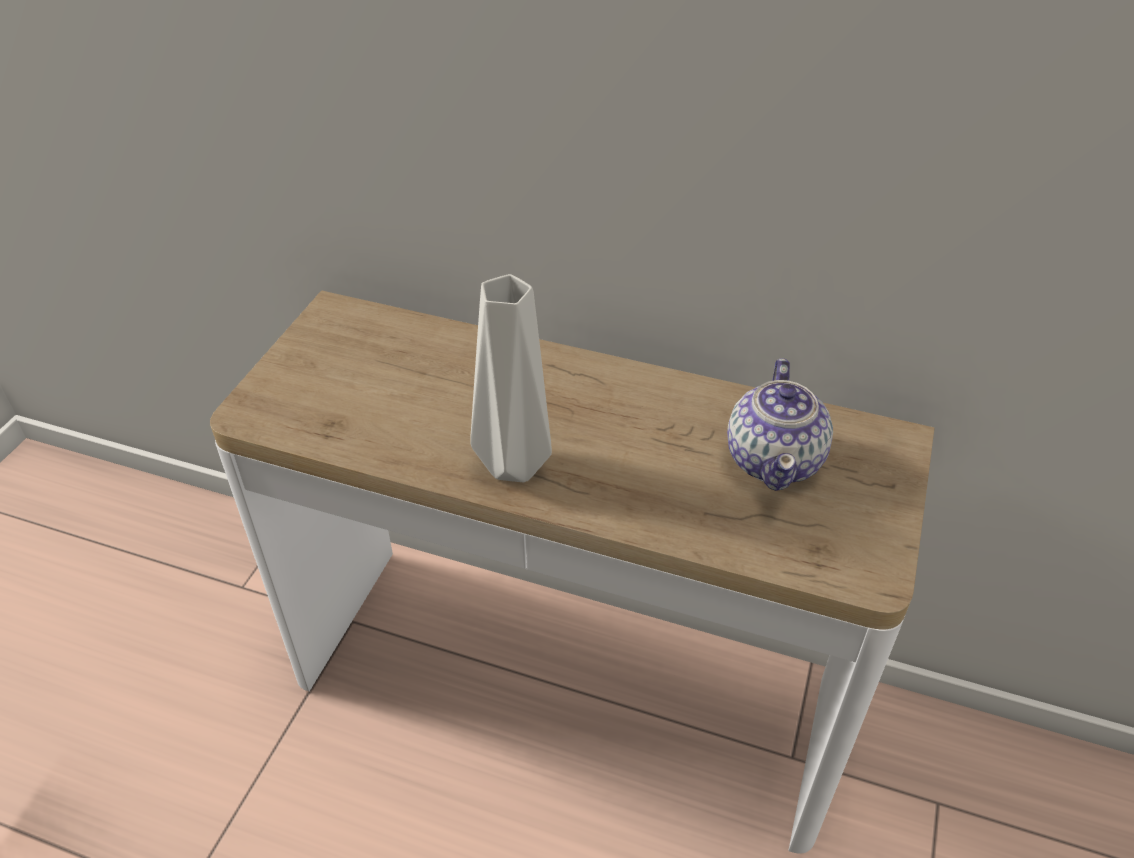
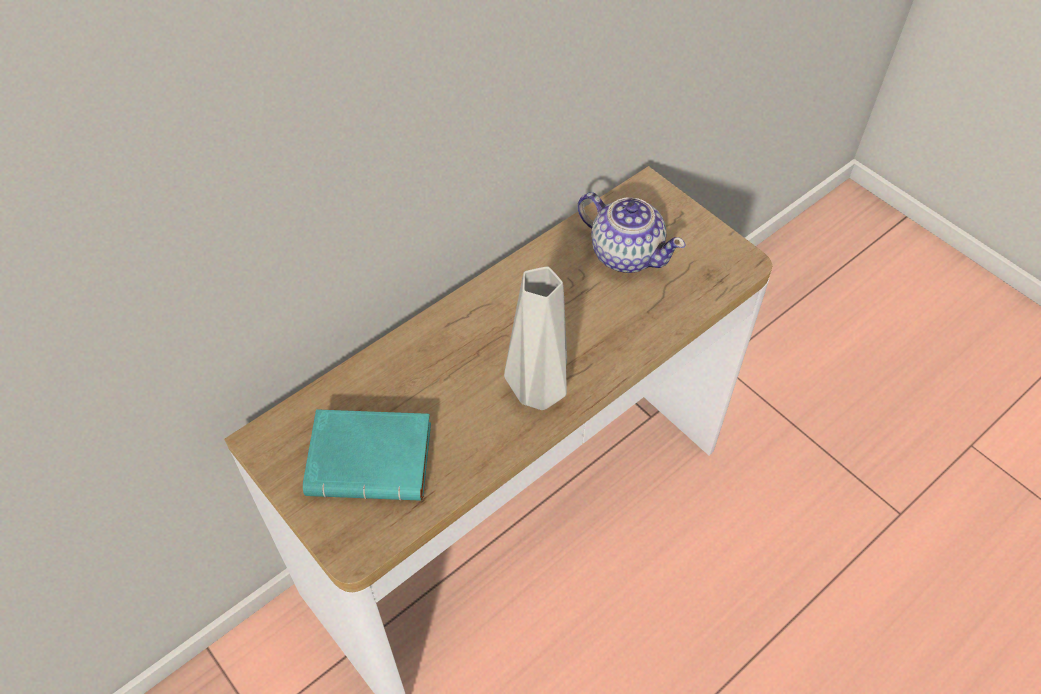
camera: 60 degrees left, 10 degrees up
none -> turquoise book [303,409,431,501]

